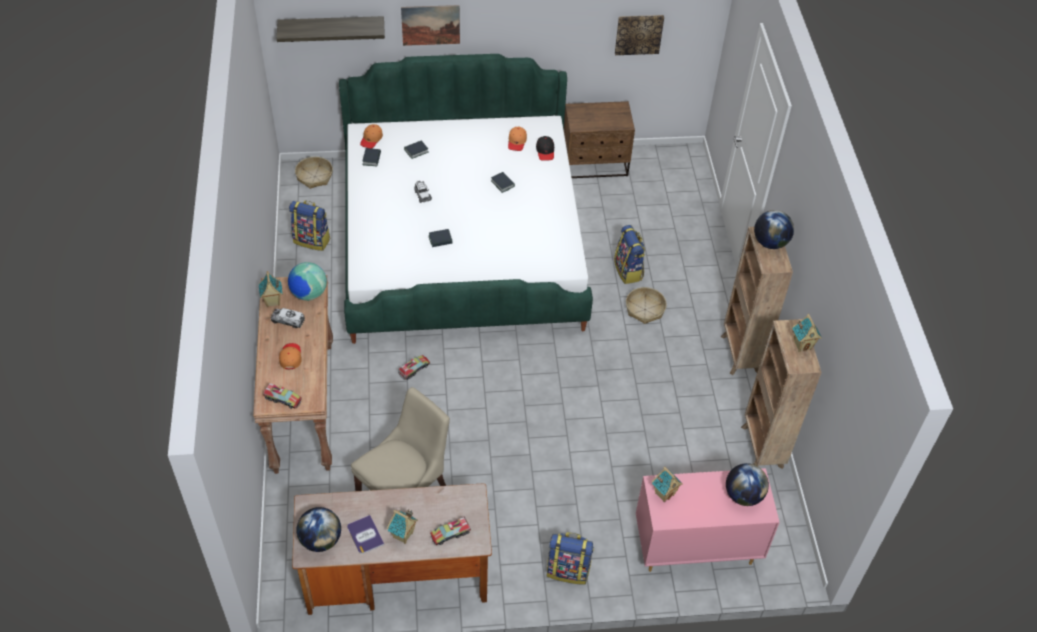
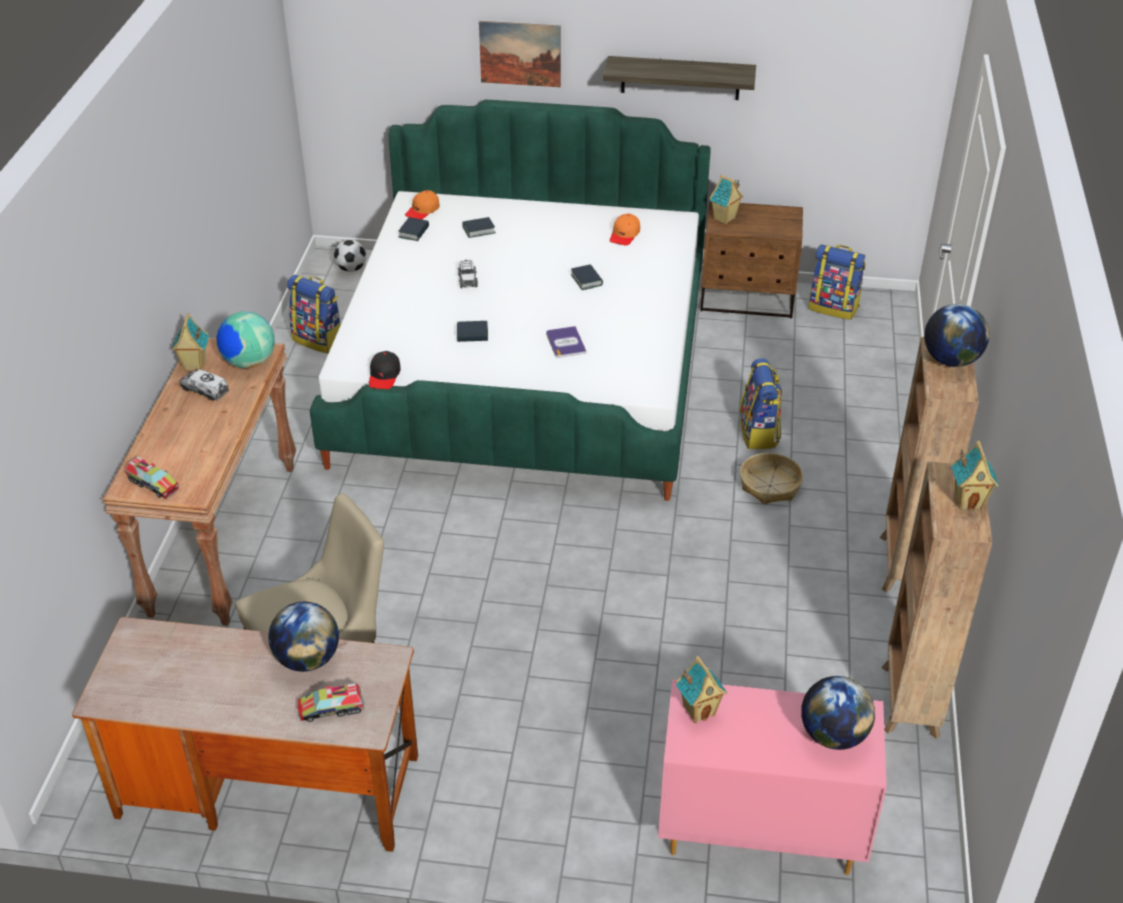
camera: 15 degrees right, 10 degrees down
shelf [277,16,385,42] -> shelf moved to [603,56,756,100]
orange cap [279,343,302,369] -> none
basket [295,157,333,189] -> football [334,239,366,272]
globe [297,507,341,552] -> globe moved to [268,602,339,672]
book [347,515,384,554] -> book moved to [546,326,587,358]
toy house [387,509,418,544] -> toy house moved to [709,175,743,224]
toy truck [398,355,430,380] -> none
black cap [536,136,554,161] -> black cap moved to [369,351,401,389]
backpack [547,532,594,584] -> backpack moved to [808,244,865,320]
picture [615,15,664,55] -> none

